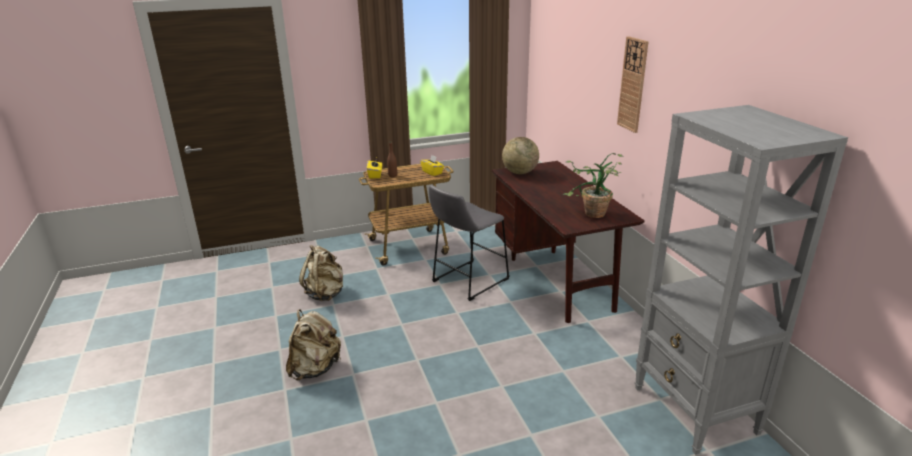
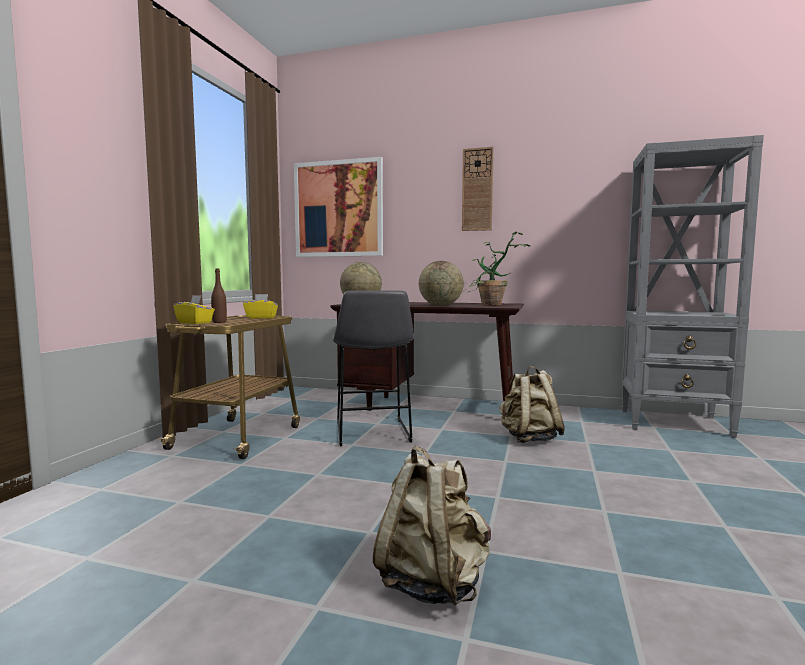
camera: 55 degrees left, 20 degrees down
beige backpack [299,245,343,301] -> beige backpack moved to [499,366,565,443]
none -> picture [294,157,383,257]
none -> globe [419,261,464,306]

